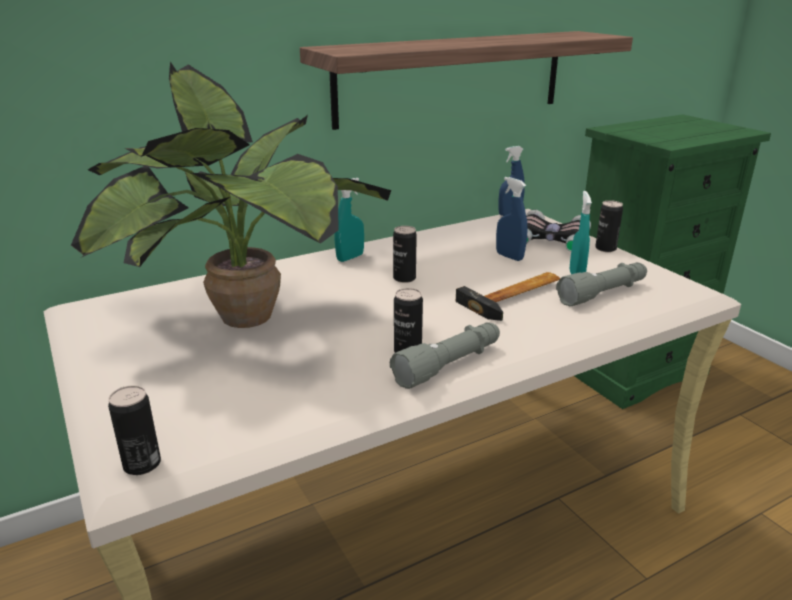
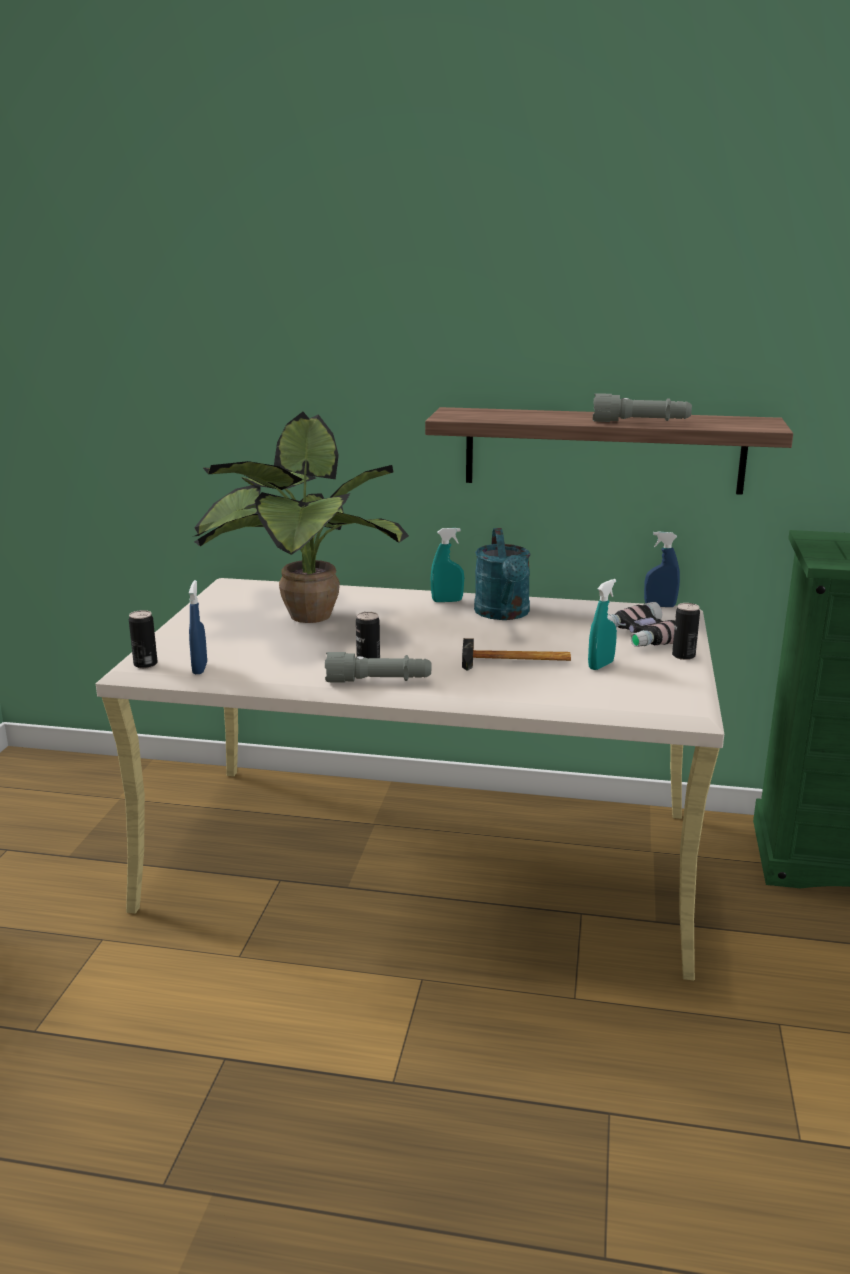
camera: 40 degrees right, 5 degrees down
can [393,226,417,283] -> none
blue spray bottle [496,177,528,261] -> blue spray bottle moved to [189,580,207,674]
grey flashlight [556,262,647,306] -> grey flashlight moved to [593,393,692,422]
none -> turquoise watering can [474,528,531,620]

